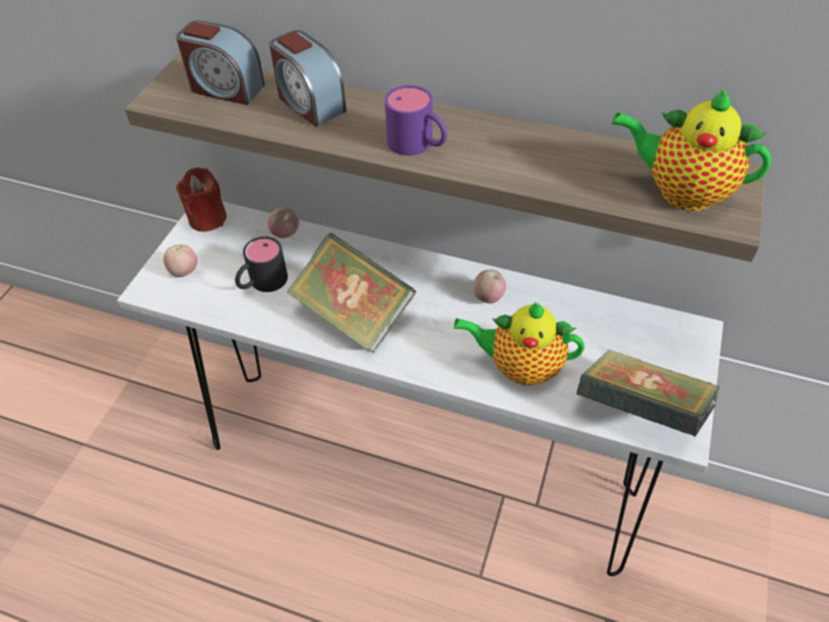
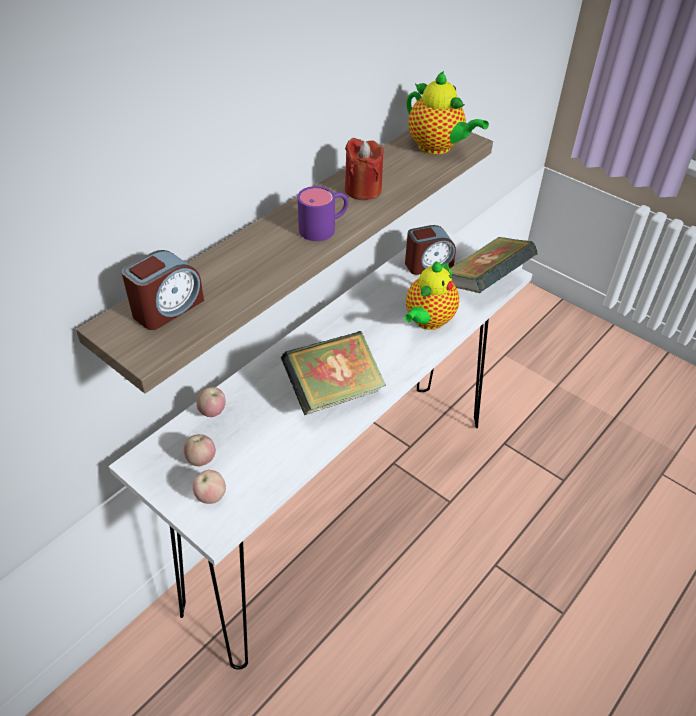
camera: 70 degrees left, 5 degrees down
red candle [176,167,227,232] -> red candle moved to [345,138,384,200]
black mug [235,236,288,292] -> none
alarm clock [269,30,346,127] -> alarm clock moved to [405,225,456,275]
apple [473,270,506,303] -> apple moved to [184,434,216,466]
teapot [612,87,771,211] -> teapot turned 90 degrees counterclockwise [407,71,489,155]

